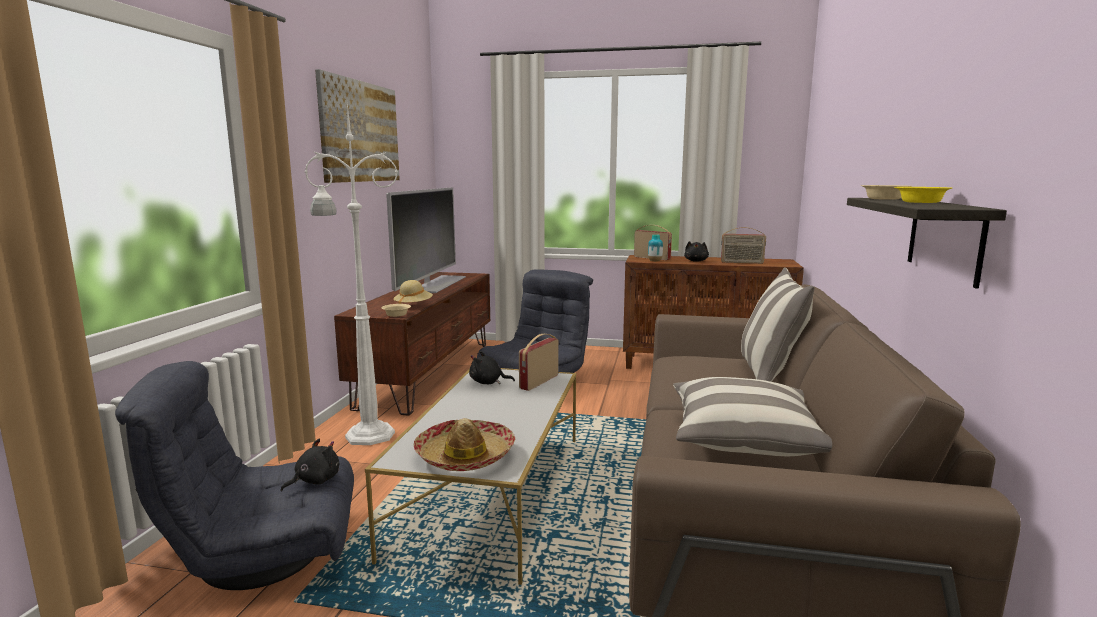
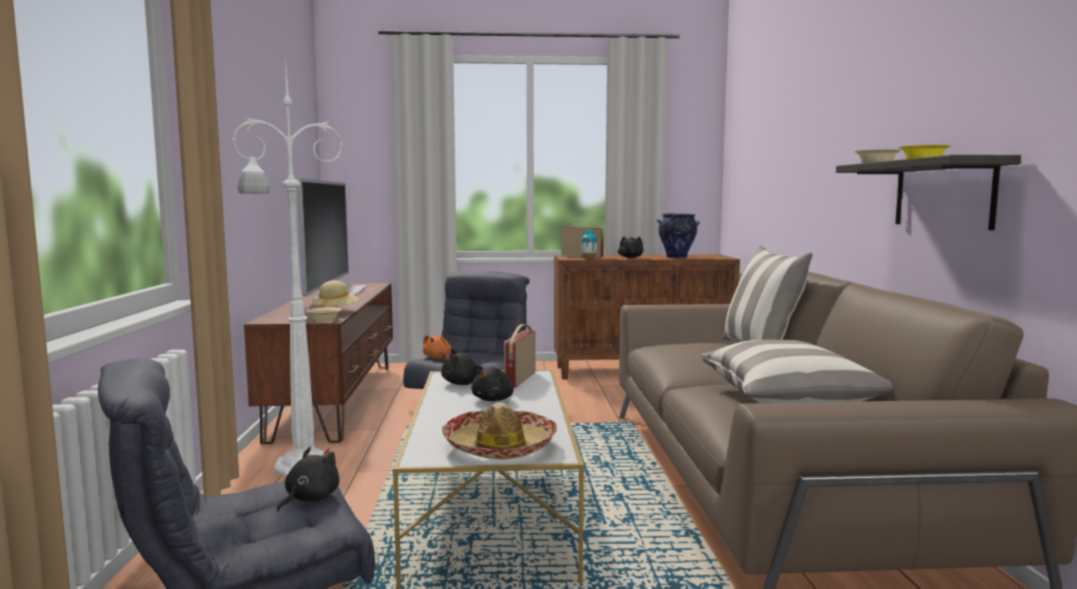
camera: 15 degrees left, 5 degrees down
picture [315,69,400,183] -> none
radio [721,227,766,264] -> vase [657,213,700,258]
none -> orange plush toy [423,334,451,358]
none -> black plush toy [471,364,514,401]

